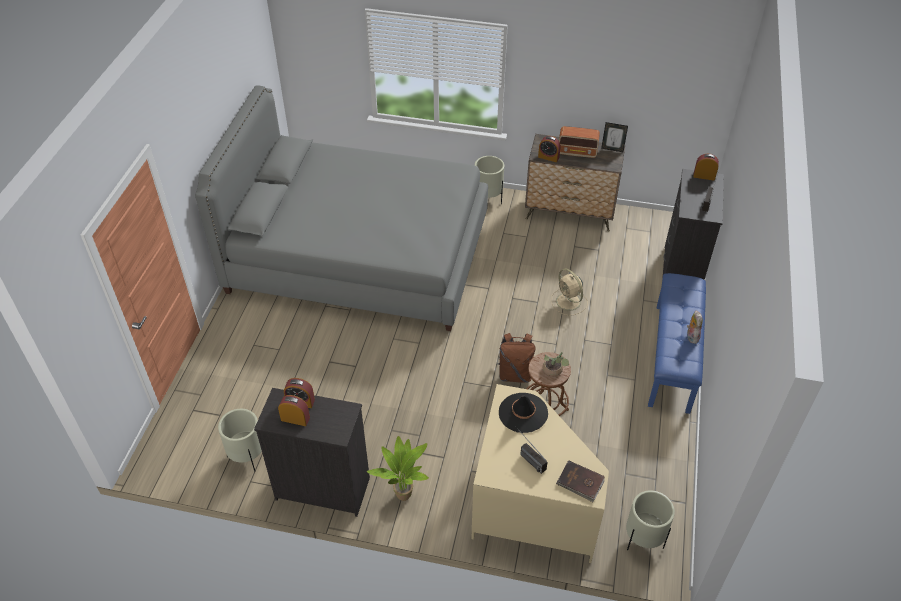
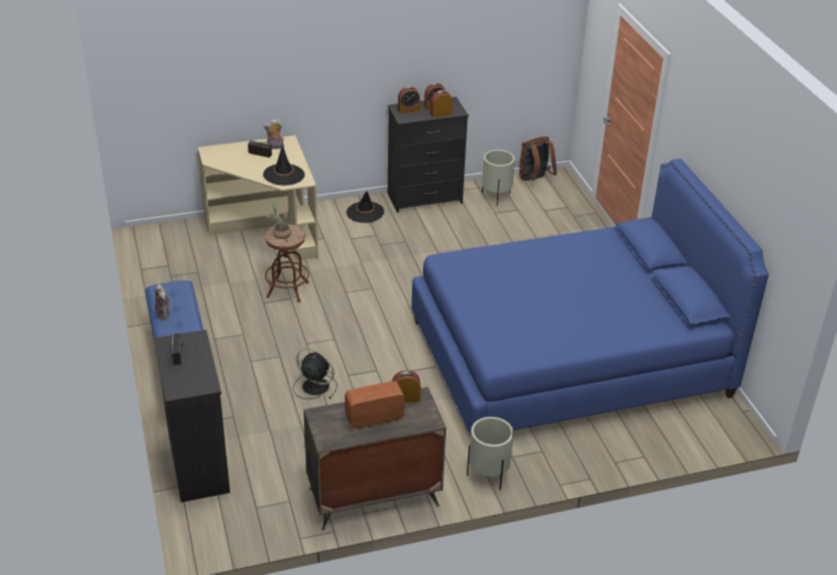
camera: 150 degrees right, 10 degrees down
grey bed [195,85,488,331] -> blue bed [412,159,769,436]
potted plant [367,436,429,501] -> black hat [346,191,384,223]
brown backpack [498,333,535,383] -> brown backpack moved to [519,136,557,181]
beige fan [551,268,588,316] -> black fan [293,348,337,399]
brown book [556,460,605,502] -> none
picture frame [601,122,628,152] -> none
beige planter [626,490,675,550] -> none
alarm clock [693,154,719,181] -> alarm clock moved to [398,86,420,113]
none -> plush toy [264,119,284,149]

